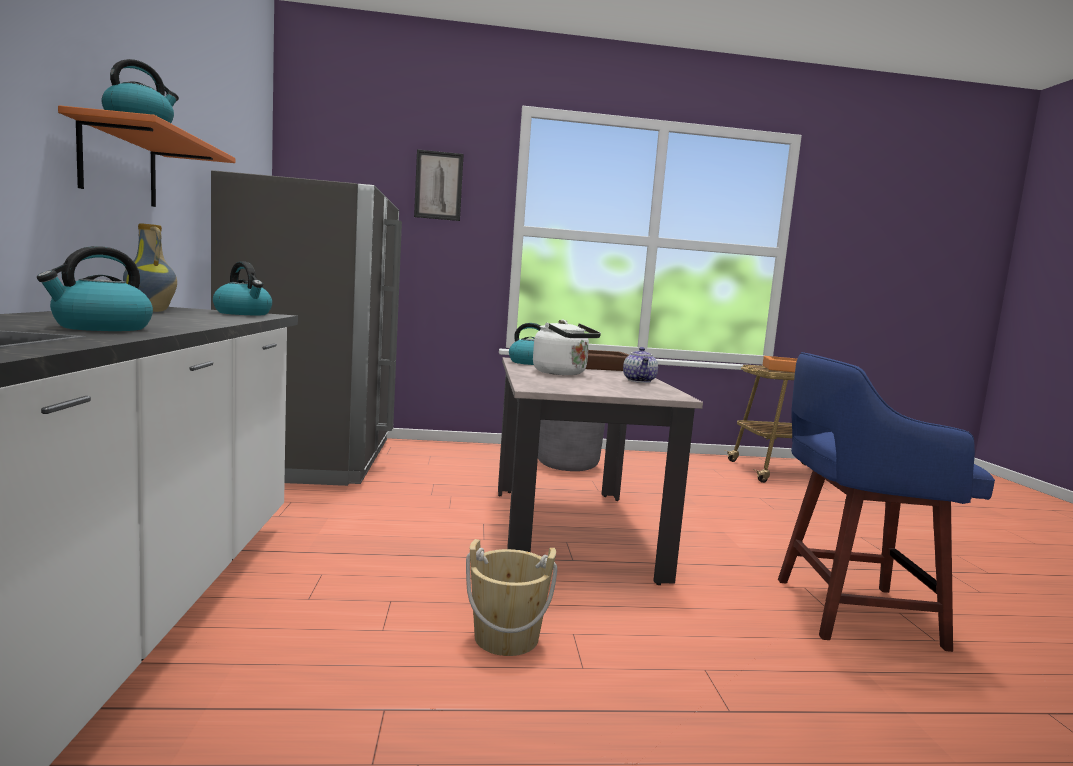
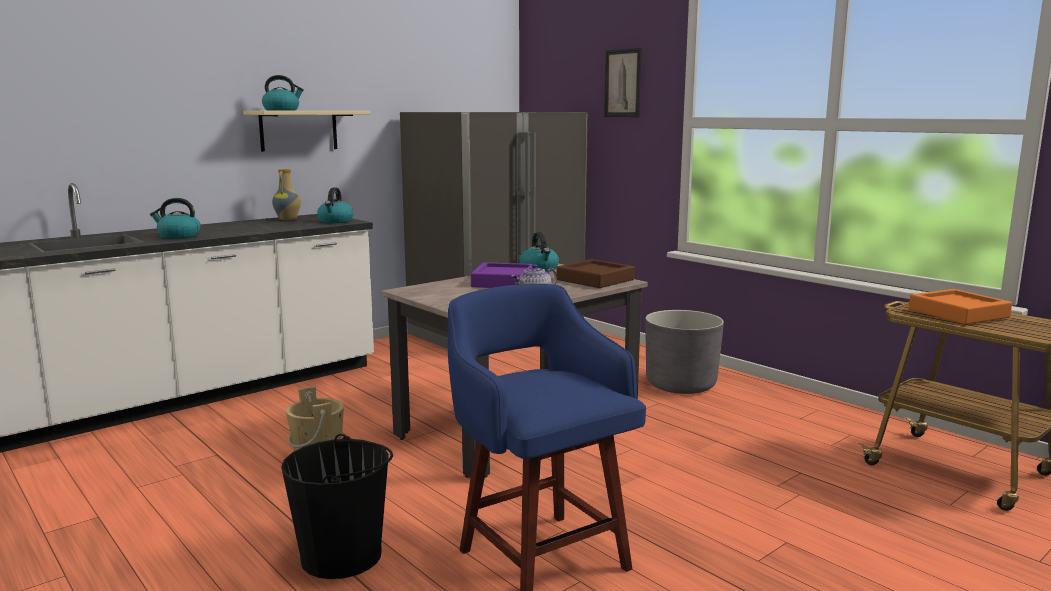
camera: 55 degrees right, 5 degrees up
orange shelf [58,105,235,207] -> beige shelf [243,111,370,152]
white kettle [533,320,601,375] -> purple tray [471,262,533,288]
none -> black bucket [281,434,393,579]

